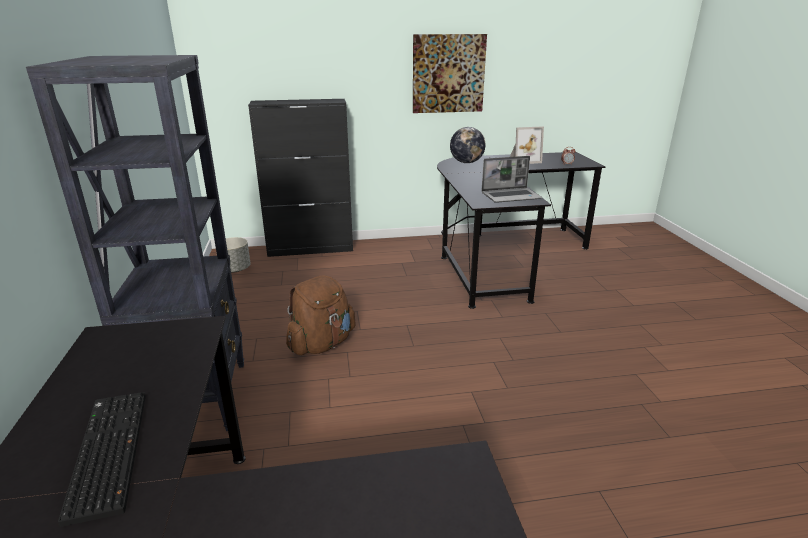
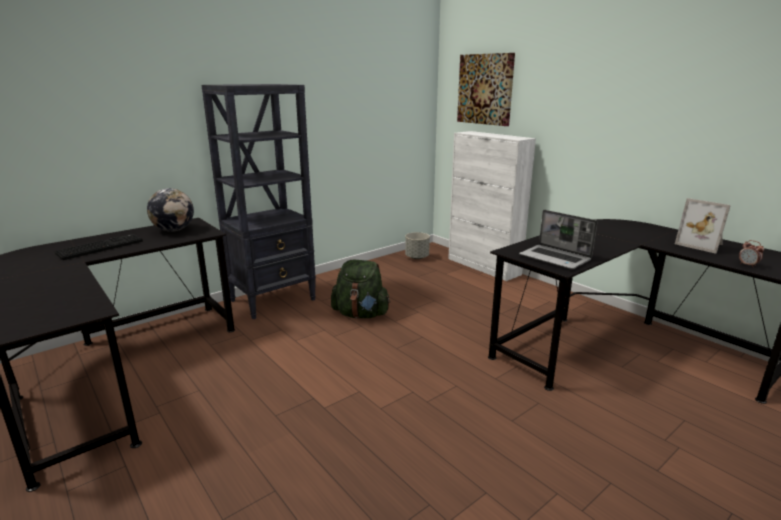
camera: 60 degrees right, 5 degrees down
black cabinet [248,99,353,257] -> white cabinet [448,131,536,281]
brown backpack [286,275,356,355] -> green backpack [331,260,390,318]
picture [413,34,487,113] -> picture moved to [457,53,515,126]
globe [450,127,486,163] -> globe moved to [147,188,194,232]

